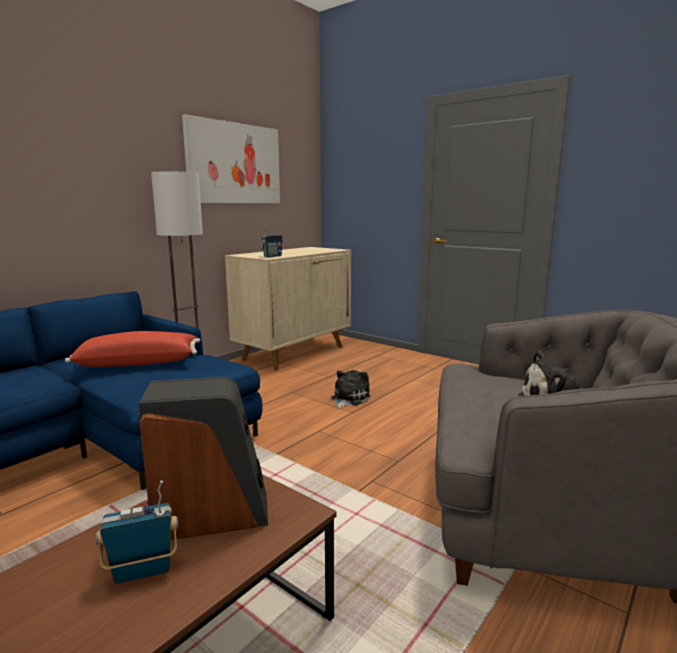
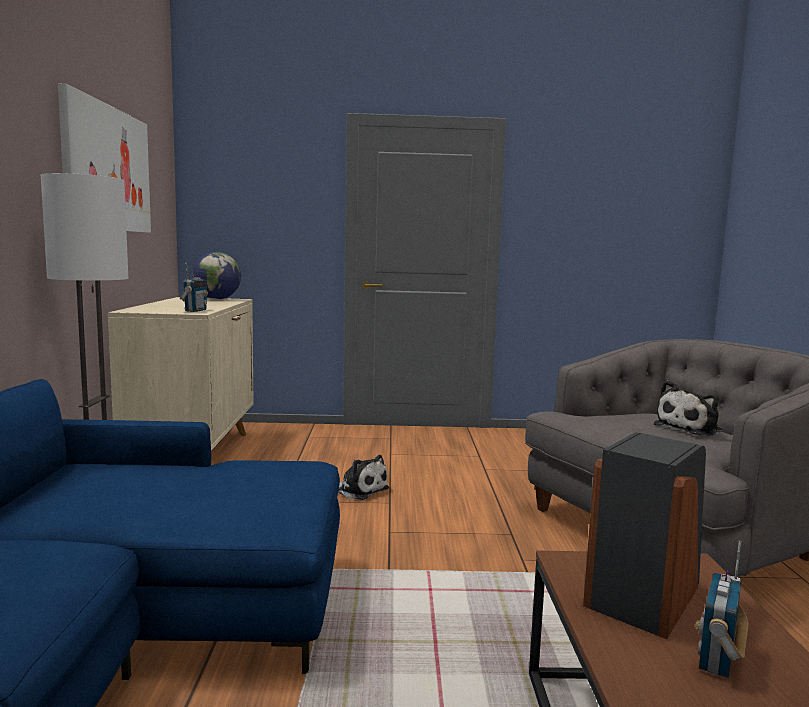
camera: 40 degrees left, 5 degrees down
red pillow [65,331,200,367] -> none
plush toy [331,370,371,409] -> plush toy turned 135 degrees clockwise [338,455,389,500]
none -> globe [192,252,241,299]

